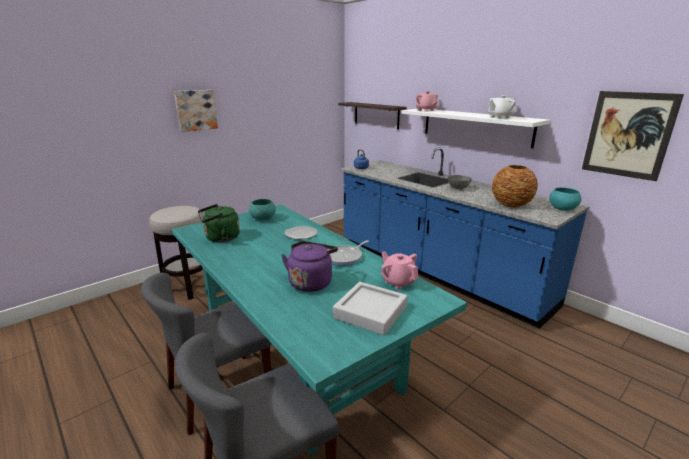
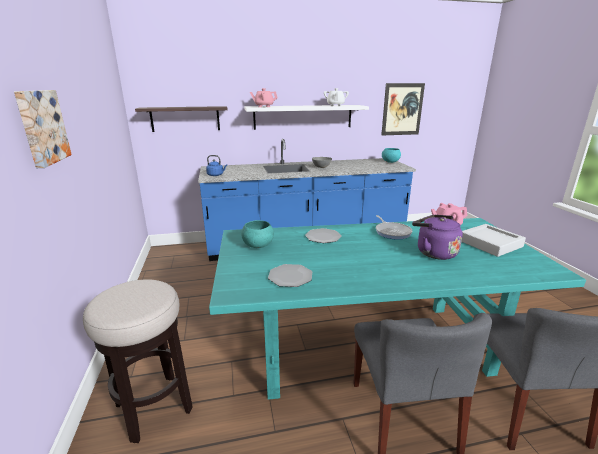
camera: 60 degrees left, 0 degrees up
green kettle [198,204,240,242] -> plate [268,264,312,287]
vase [492,165,538,208] -> none

